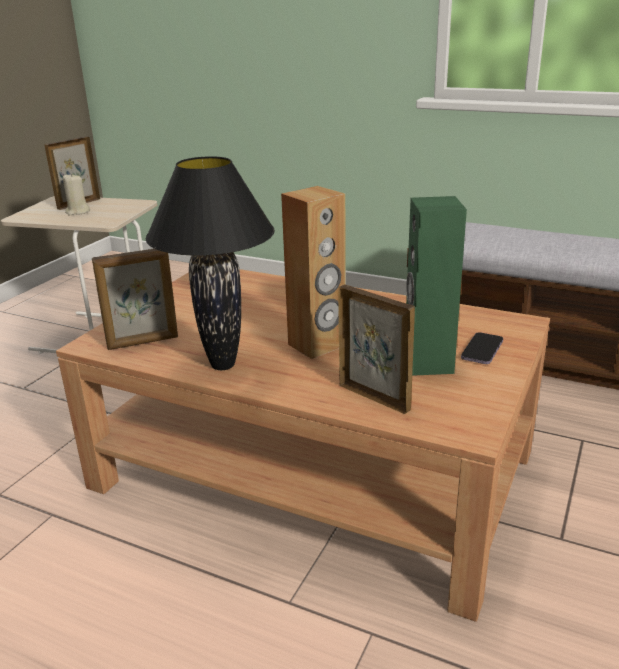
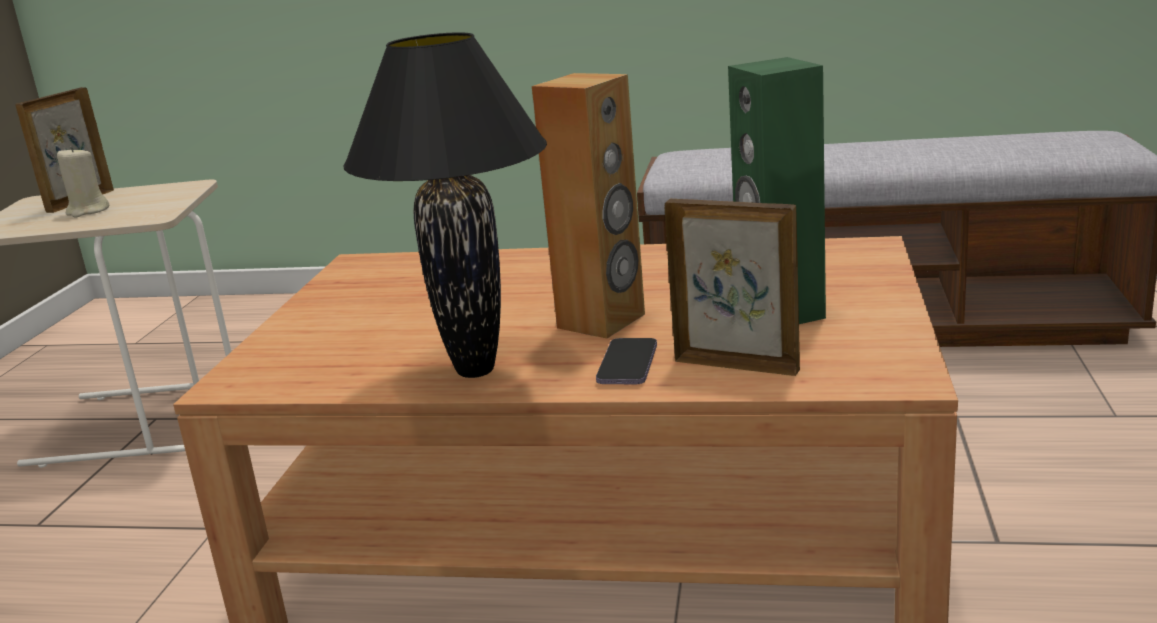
camera: 15 degrees left, 5 degrees down
picture frame [92,249,178,350] -> none
phone [461,332,503,364] -> phone moved to [596,338,657,384]

